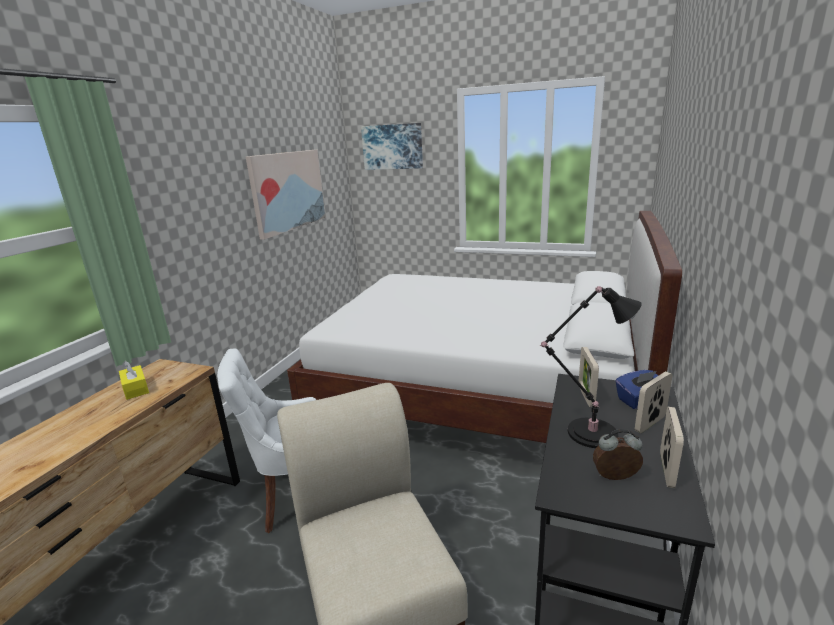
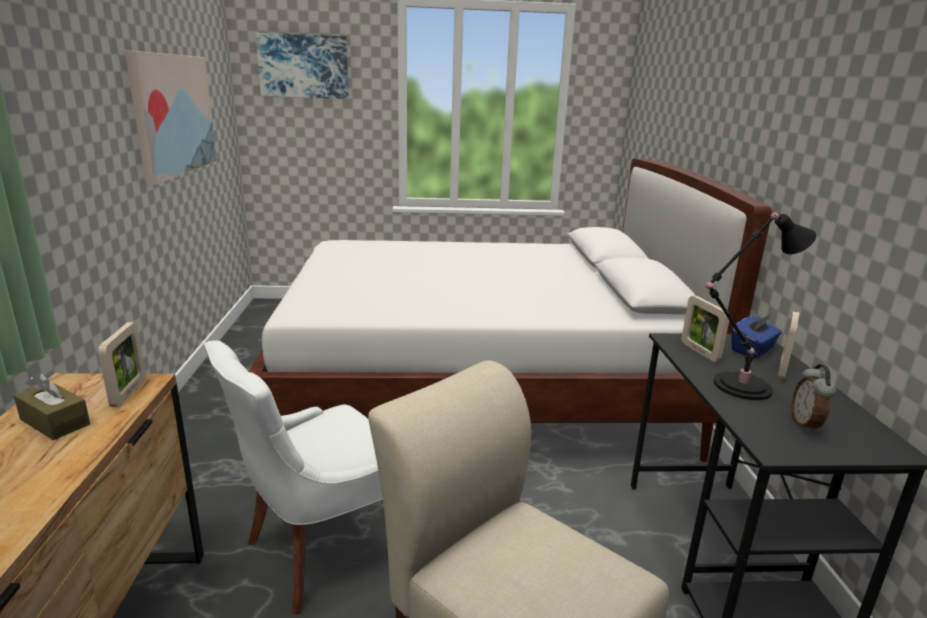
camera: 25 degrees left, 0 degrees up
yellow tissue box [119,361,149,400] -> brown tissue box [14,373,90,440]
alarm clock [593,429,643,480] -> alarm clock turned 60 degrees counterclockwise [792,364,836,433]
picture frame [660,407,684,488] -> picture frame moved to [98,322,146,407]

